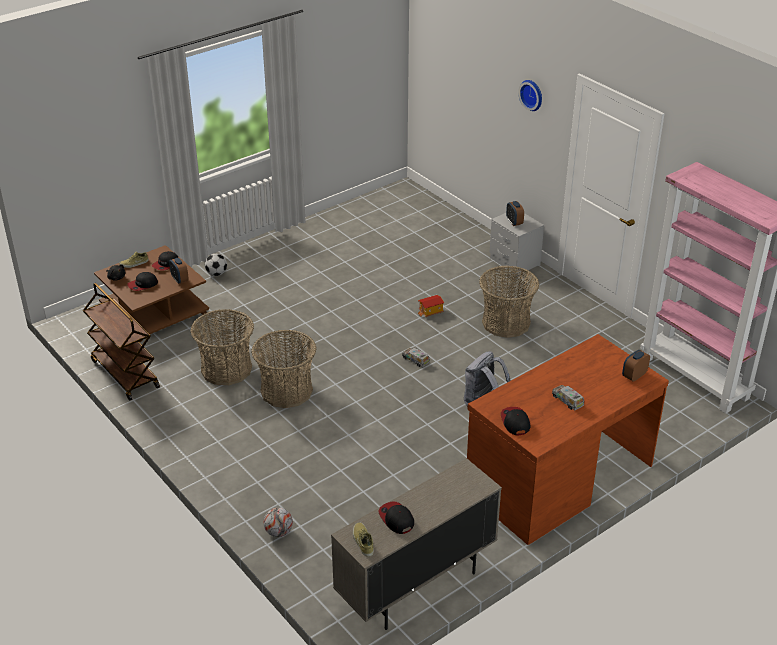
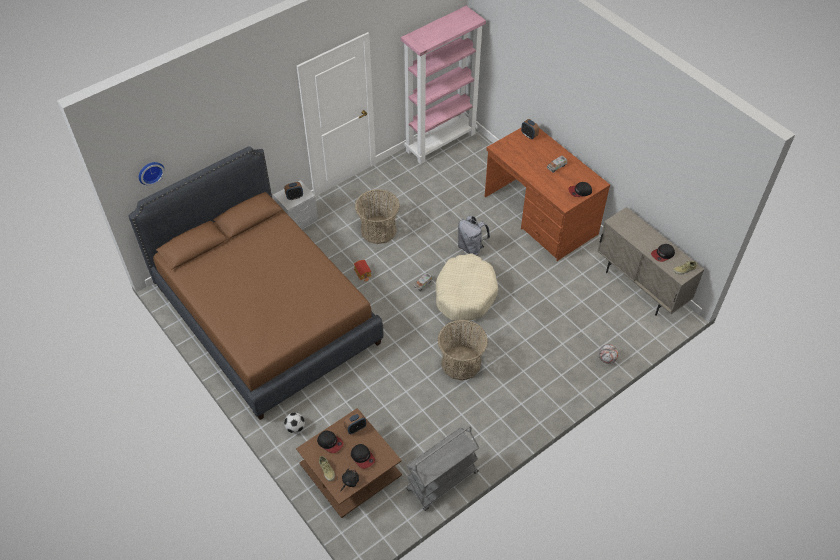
camera: 90 degrees left, 15 degrees up
brown cart [83,283,160,401] -> grey cart [406,426,479,511]
basket [190,309,254,385] -> none
wall clock [518,80,542,111] -> wall clock moved to [139,162,165,186]
none -> brown bed [128,146,383,420]
none -> beige dog bed [436,253,498,321]

